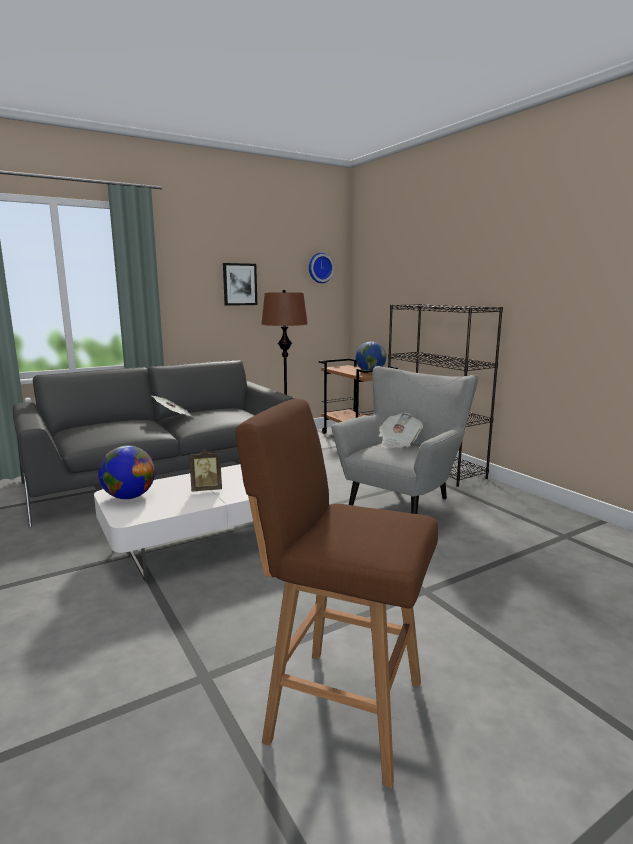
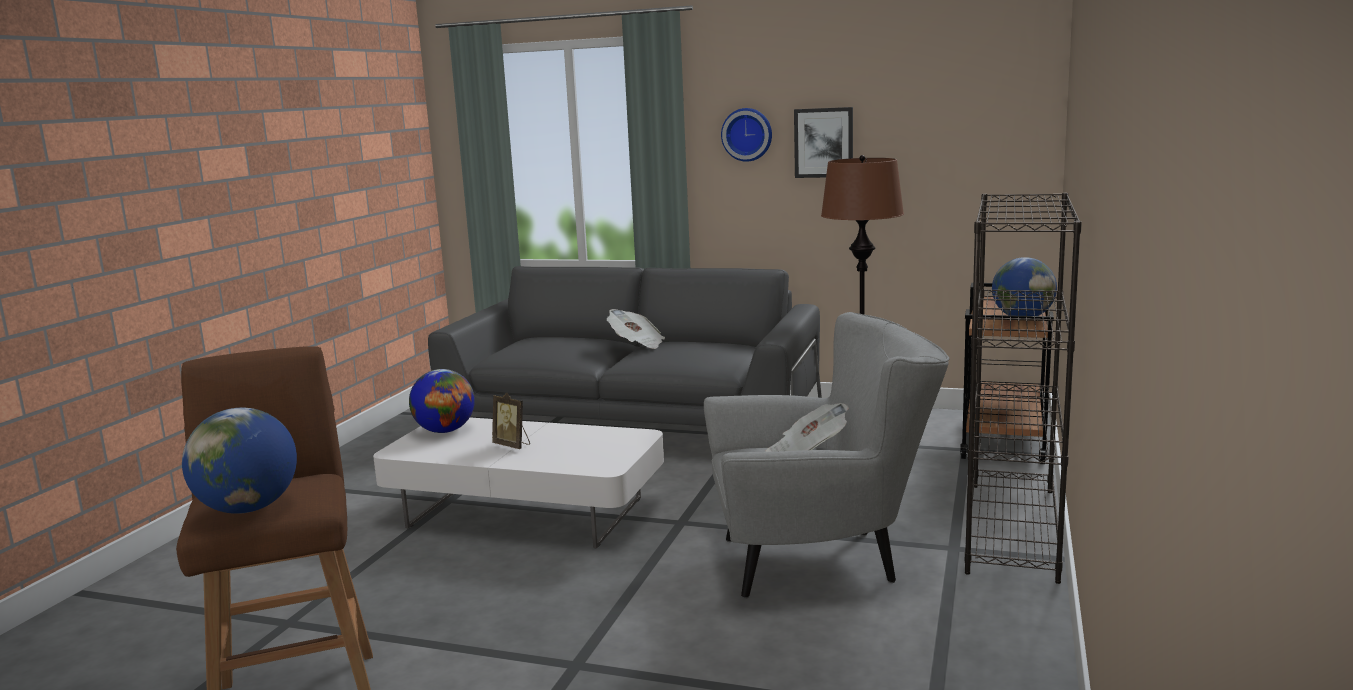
camera: 50 degrees right, 0 degrees up
wall clock [309,253,334,283] -> wall clock moved to [721,108,772,162]
none -> globe [182,408,297,514]

